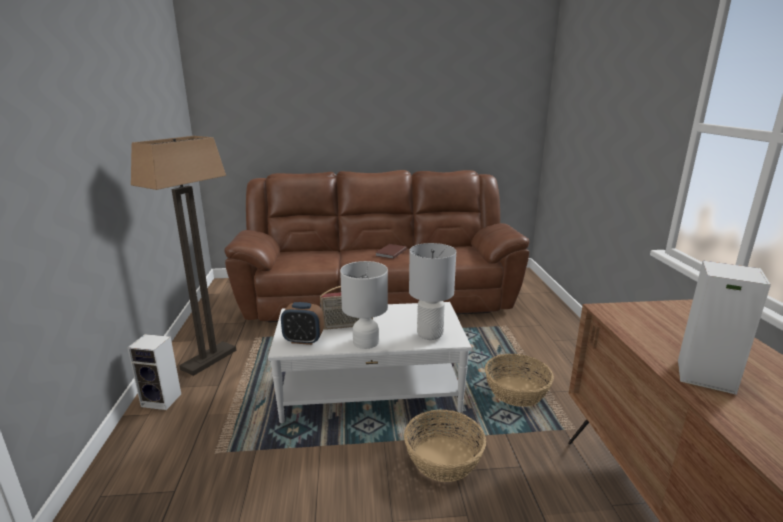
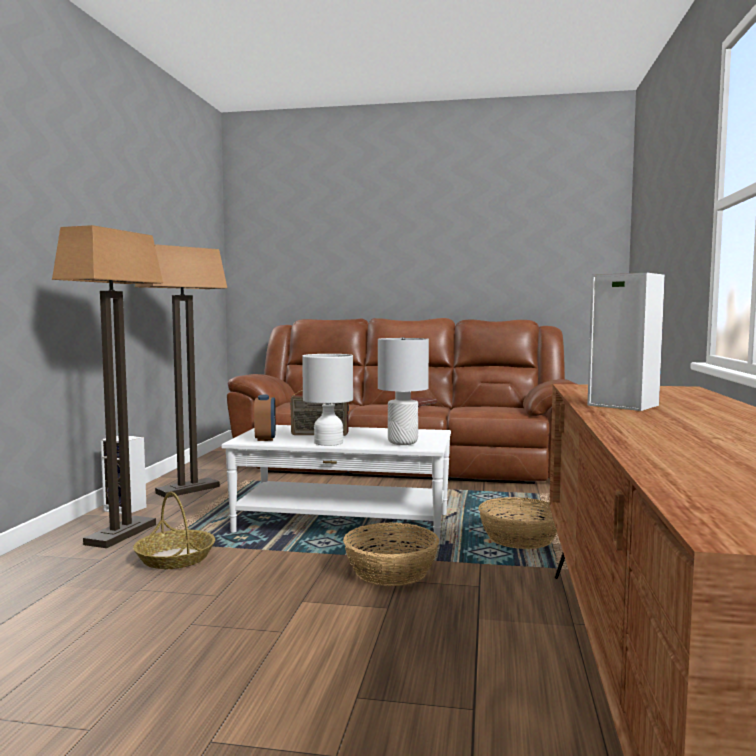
camera: 15 degrees right, 15 degrees down
alarm clock [281,302,324,345] -> alarm clock turned 120 degrees counterclockwise [254,395,276,441]
none -> floor lamp [52,225,163,548]
none -> basket [133,492,215,569]

